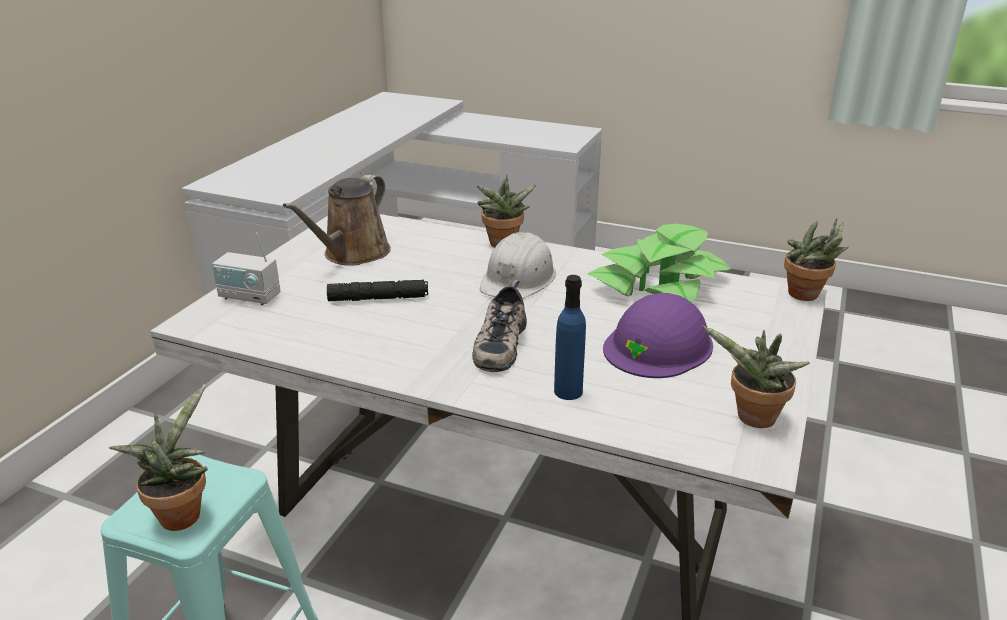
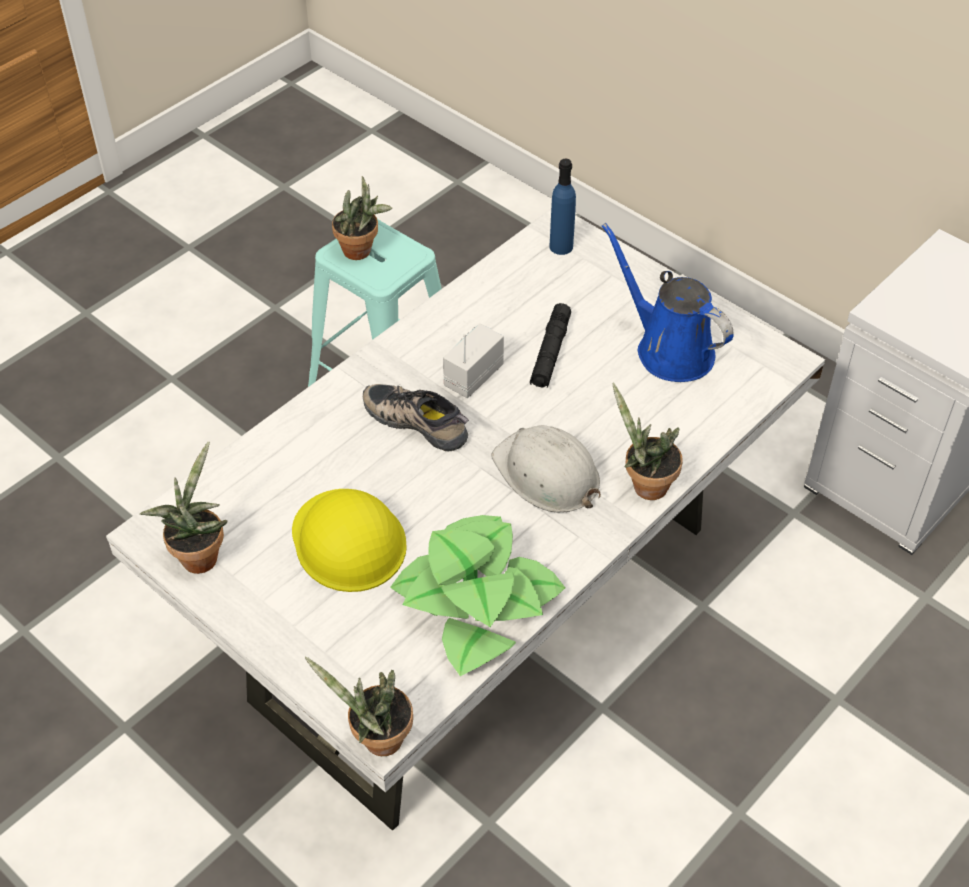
camera: 110 degrees right, 20 degrees up
radio [212,233,281,305] -> radio moved to [443,324,504,398]
brown watering can [283,175,391,266] -> blue watering can [602,223,734,382]
blue bottle [554,275,586,400] -> blue bottle moved to [549,159,576,255]
purple hard hat [603,293,713,378] -> yellow hard hat [292,489,407,592]

